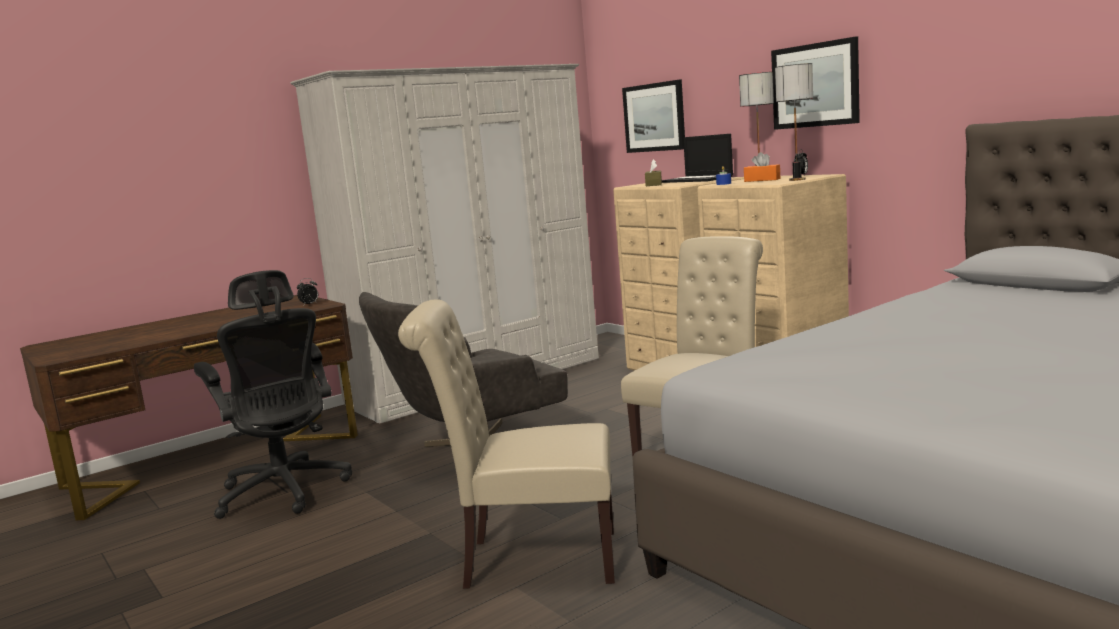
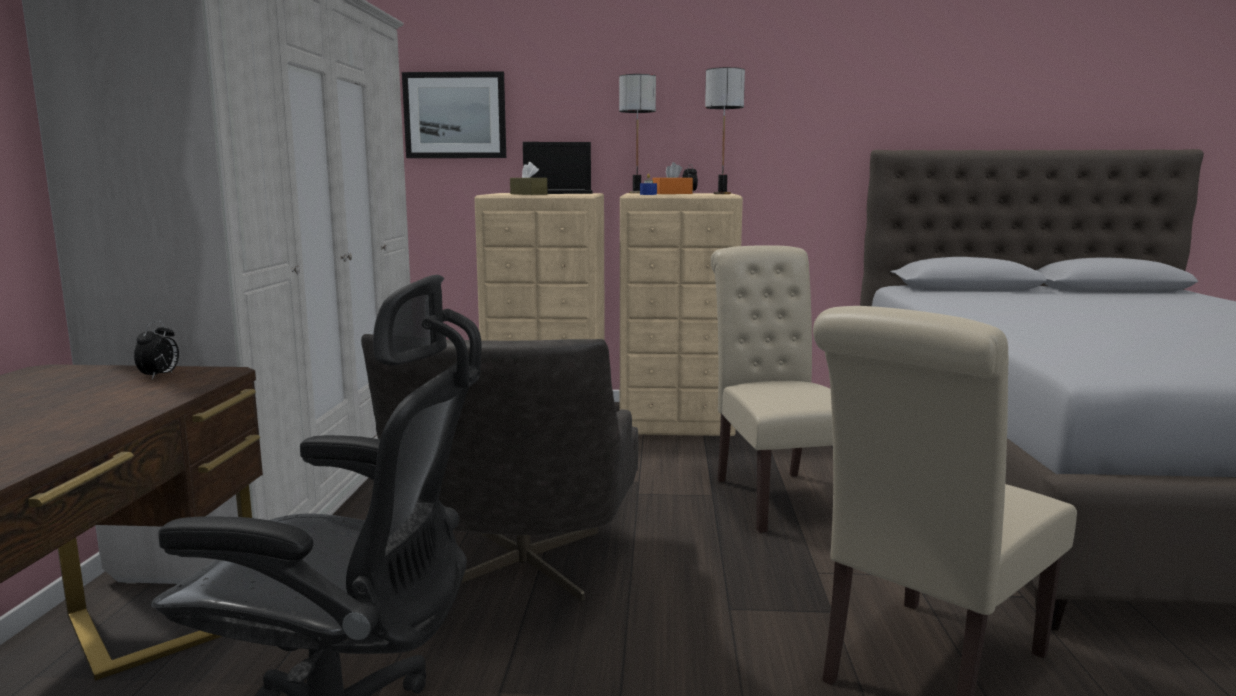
camera: 50 degrees left, 0 degrees up
picture [771,37,860,130] -> none

